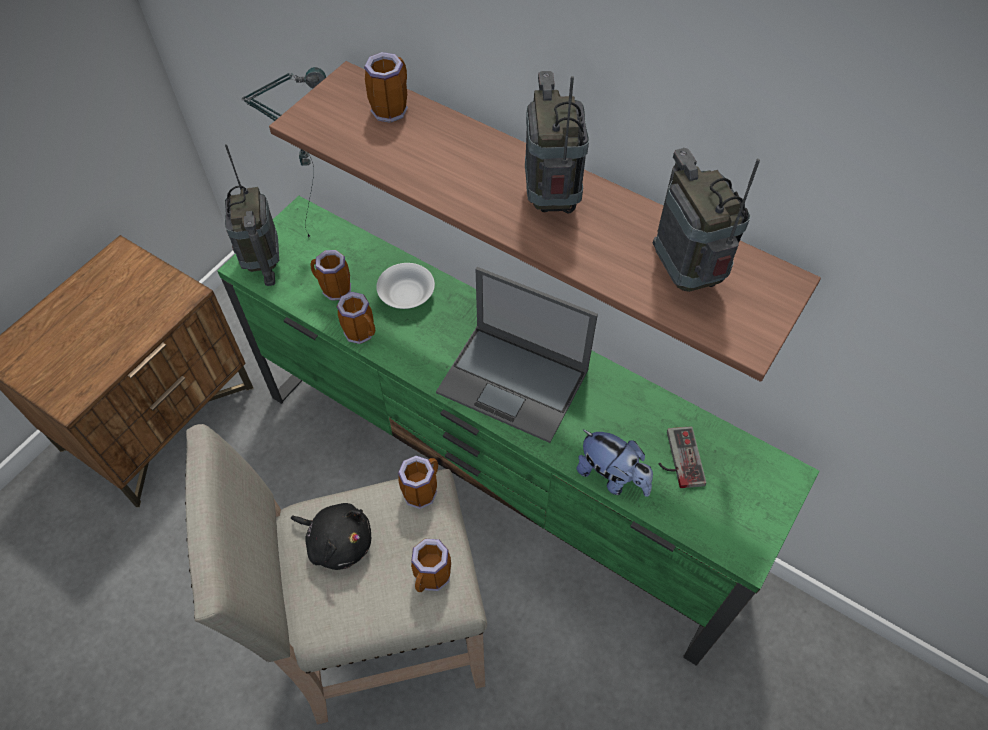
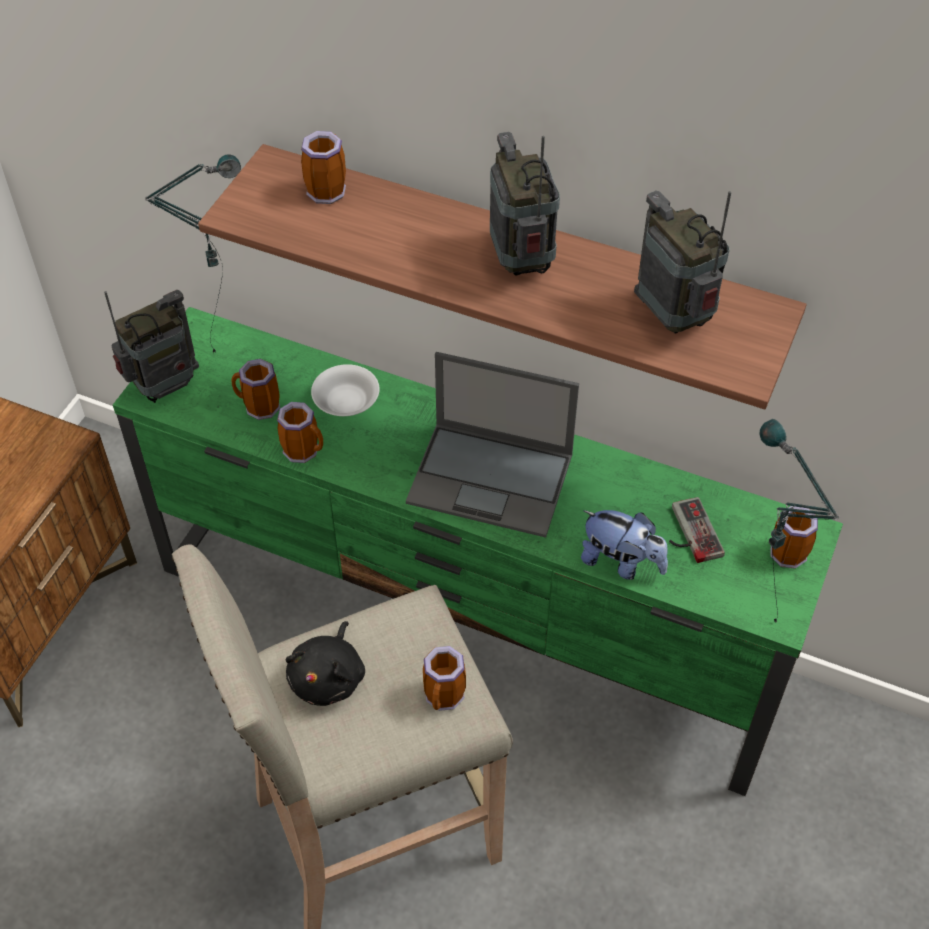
camera: 10 degrees left, 5 degrees down
radio [224,144,279,286] -> radio turned 105 degrees counterclockwise [104,290,199,403]
black plush toy [291,503,371,570] -> black plush toy turned 90 degrees clockwise [286,621,365,706]
mug [398,456,438,509] -> mug moved to [770,506,818,569]
none -> table lamp [760,419,840,624]

